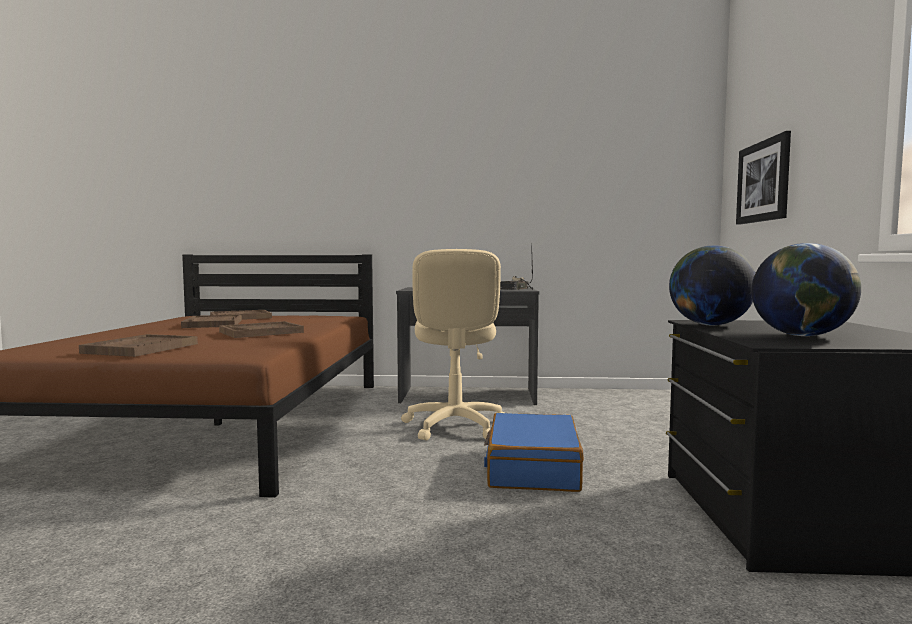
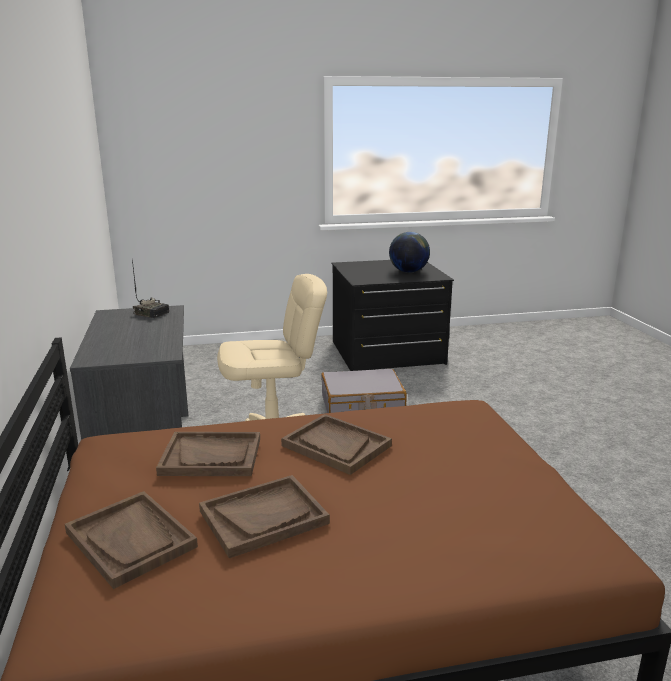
camera: 105 degrees left, 15 degrees up
brown tray [79,334,198,357] -> brown tray moved to [156,432,260,476]
blue suitcase [484,413,584,492] -> grey suitcase [321,369,407,413]
globe [669,245,755,325] -> none
picture [736,131,791,225] -> none

